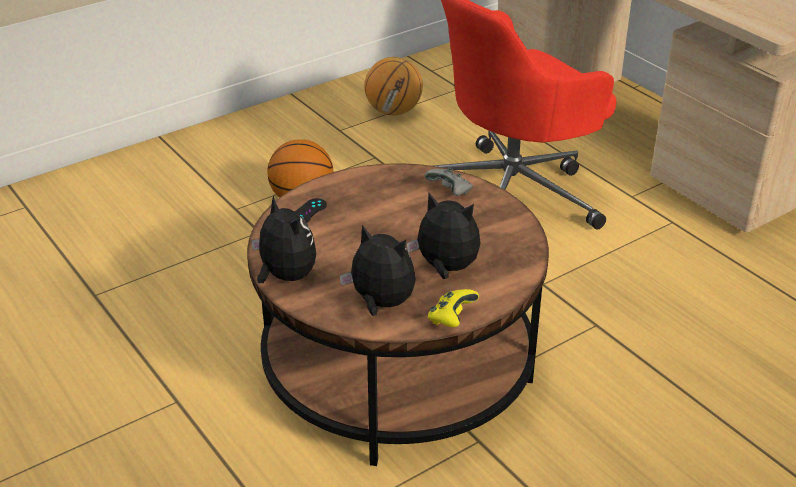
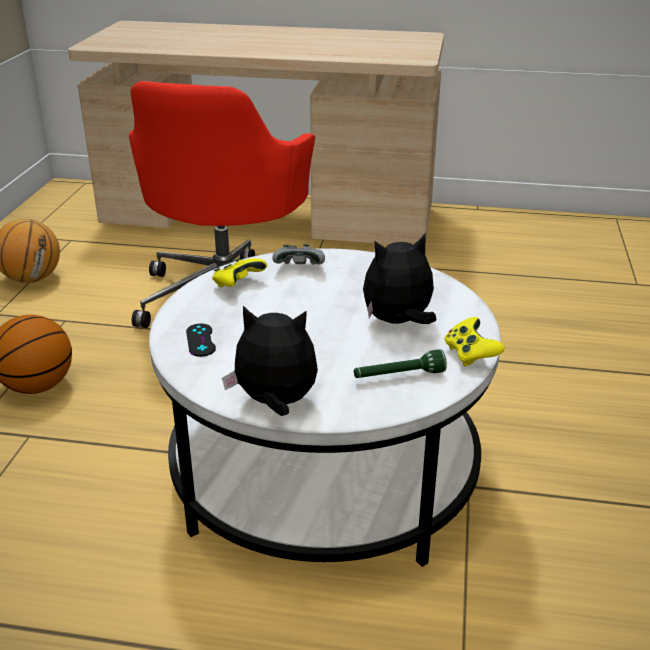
camera: 45 degrees left, 5 degrees down
brown coffee table [247,164,549,466] -> white coffee table [149,248,501,567]
plush toy [339,224,416,316] -> green flashlight [354,349,447,378]
none -> yellow game controller [212,258,267,287]

